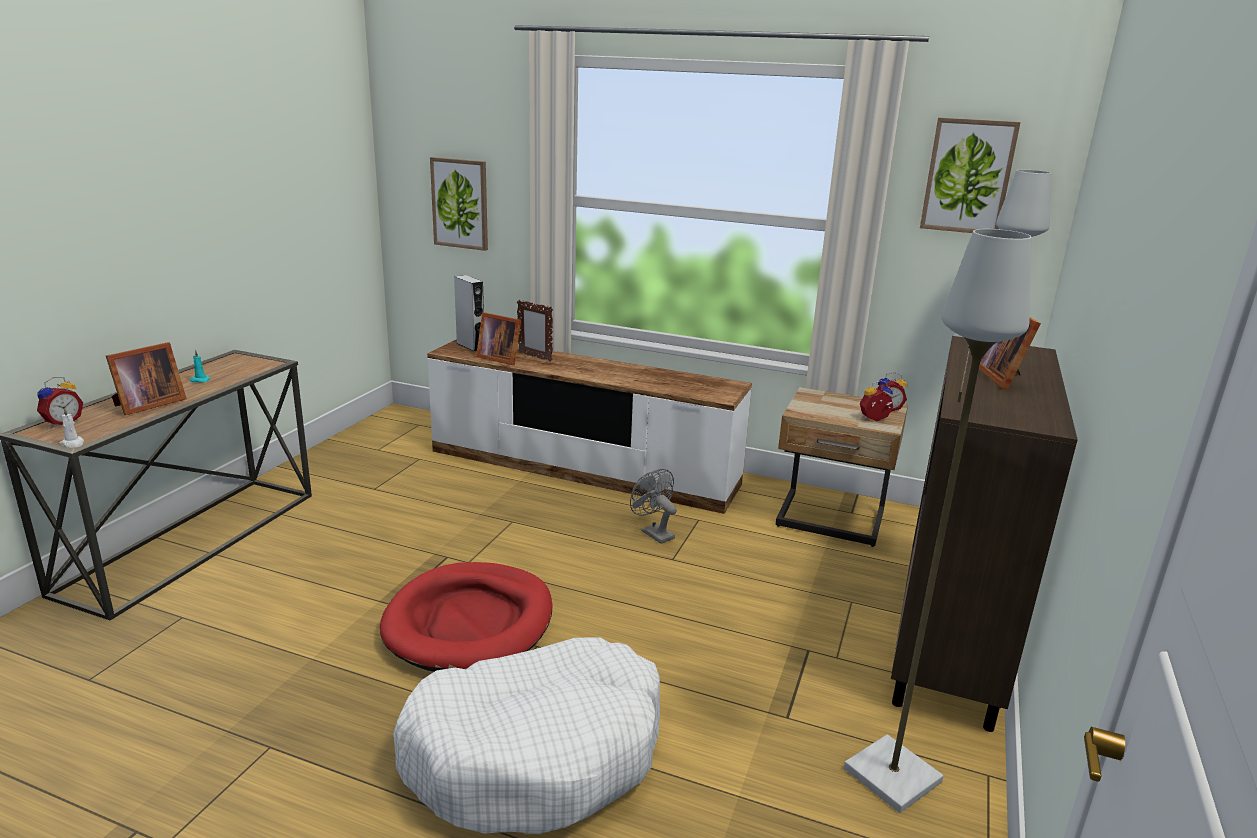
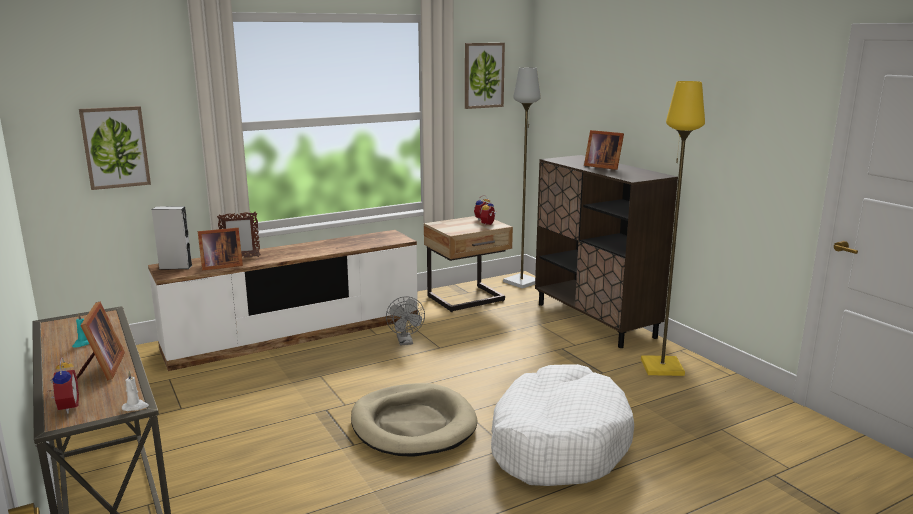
camera: 50 degrees left, 5 degrees down
red dog bed [380,562,552,672] -> beige dog bed [351,383,478,457]
grey fan [630,469,677,544] -> grey fan turned 105 degrees counterclockwise [386,296,425,346]
grey floor lamp [844,229,1032,813] -> yellow floor lamp [641,81,705,376]

